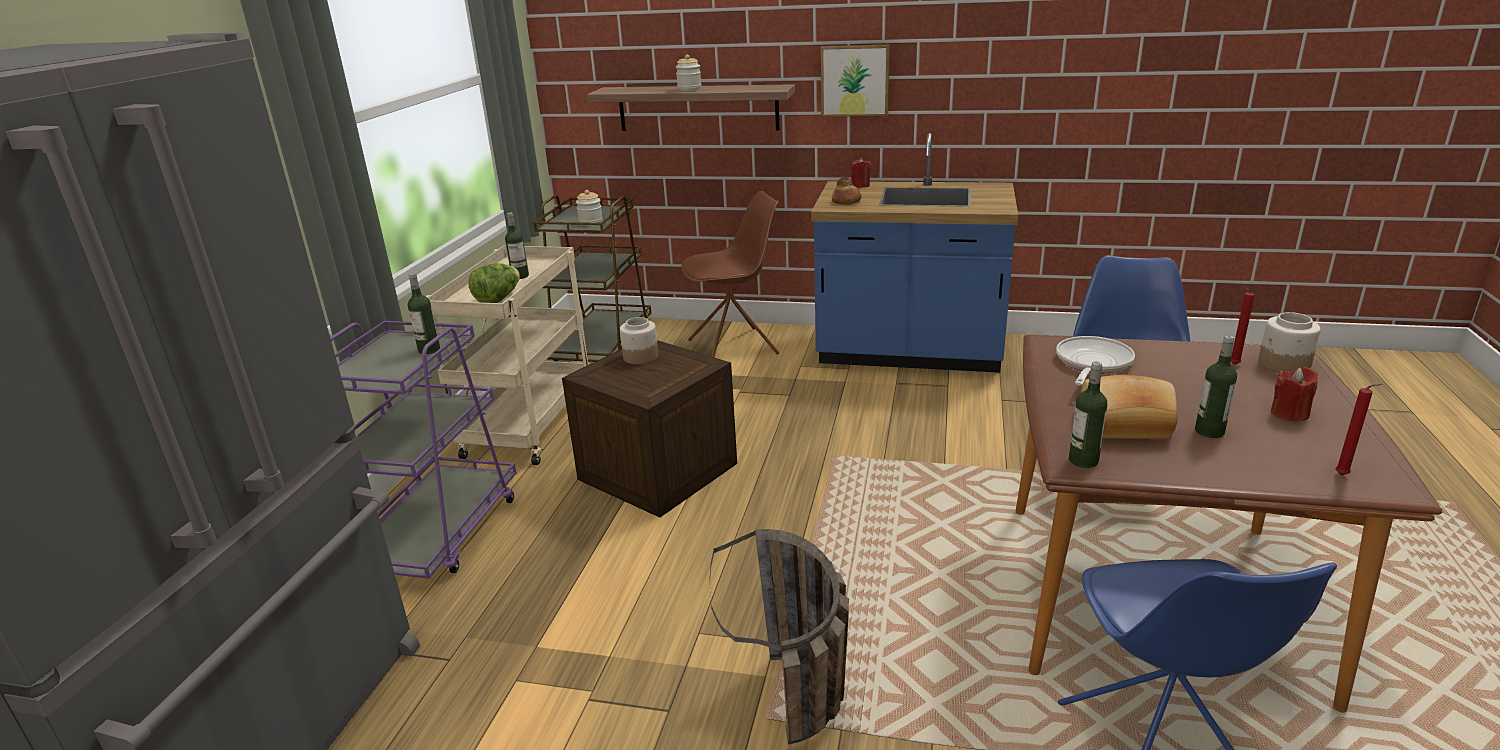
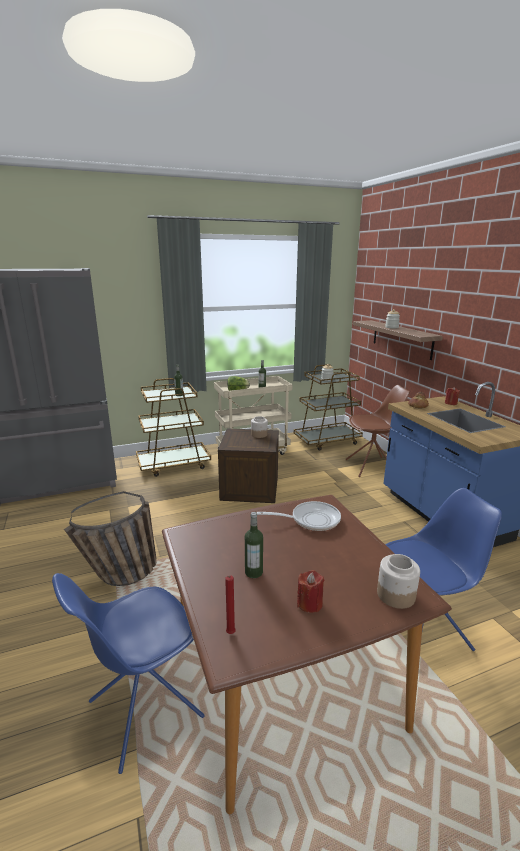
camera: 55 degrees right, 5 degrees down
purple cart [330,321,517,579] -> brown cart [136,378,211,477]
brown chair [681,191,779,357] -> brown chair turned 45 degrees counterclockwise [346,385,410,477]
picture [821,44,890,116] -> none
bottle [1069,361,1107,468] -> none
bread [1080,375,1177,439] -> none
red candle [1231,286,1255,365] -> none

